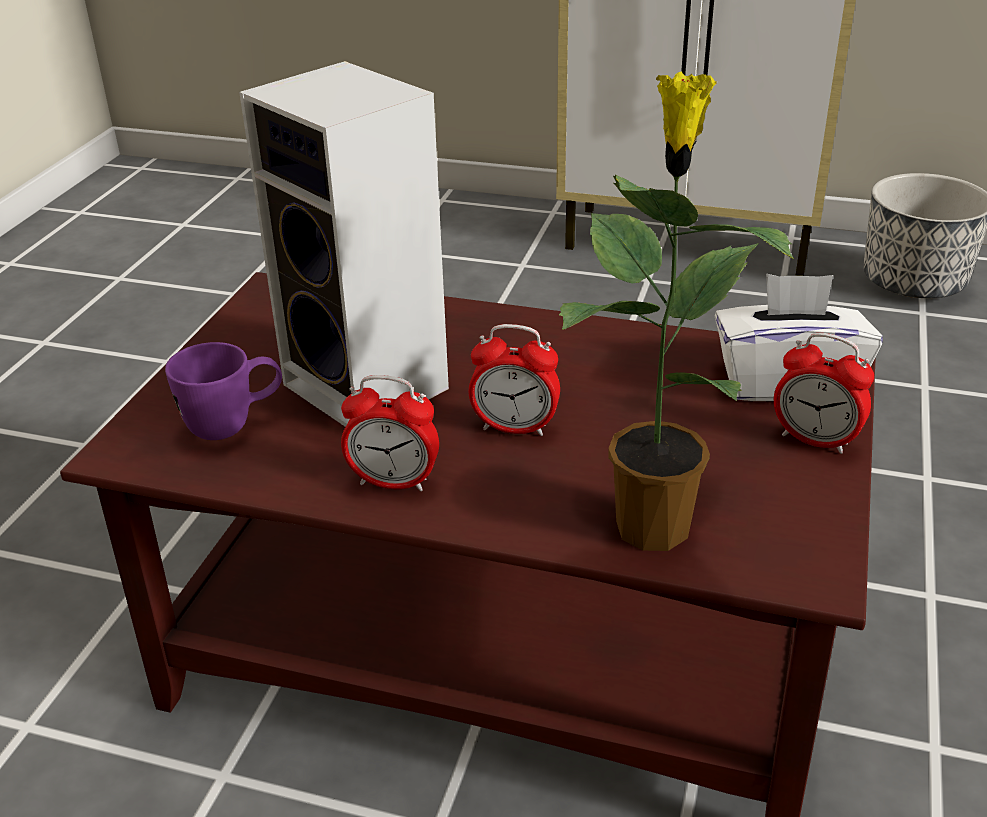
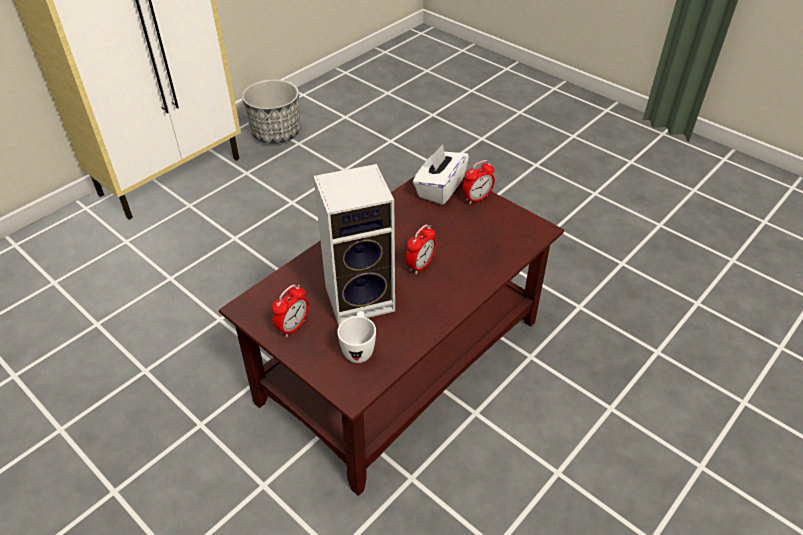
camera: 65 degrees left, 10 degrees up
purple mug [165,342,282,440] -> white mug [337,311,376,363]
alarm clock [341,375,439,491] -> alarm clock moved to [272,285,309,337]
potted plant [559,71,794,551] -> none

